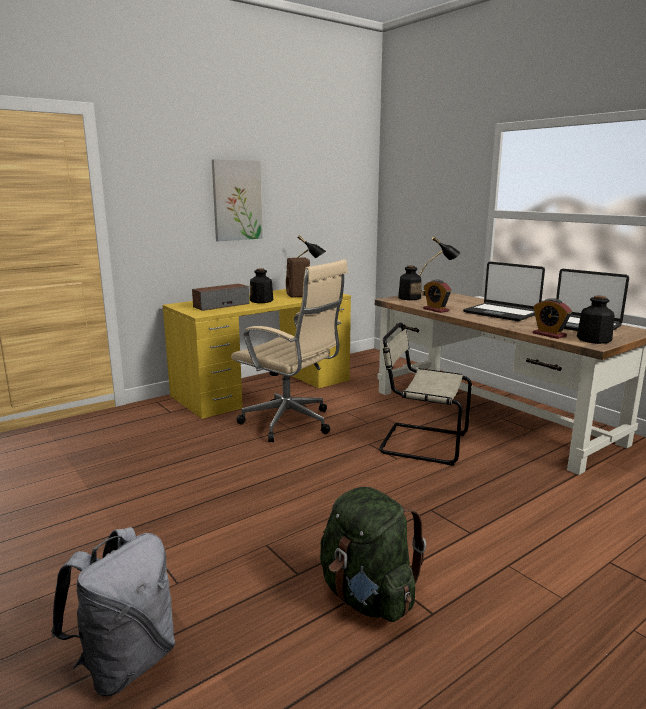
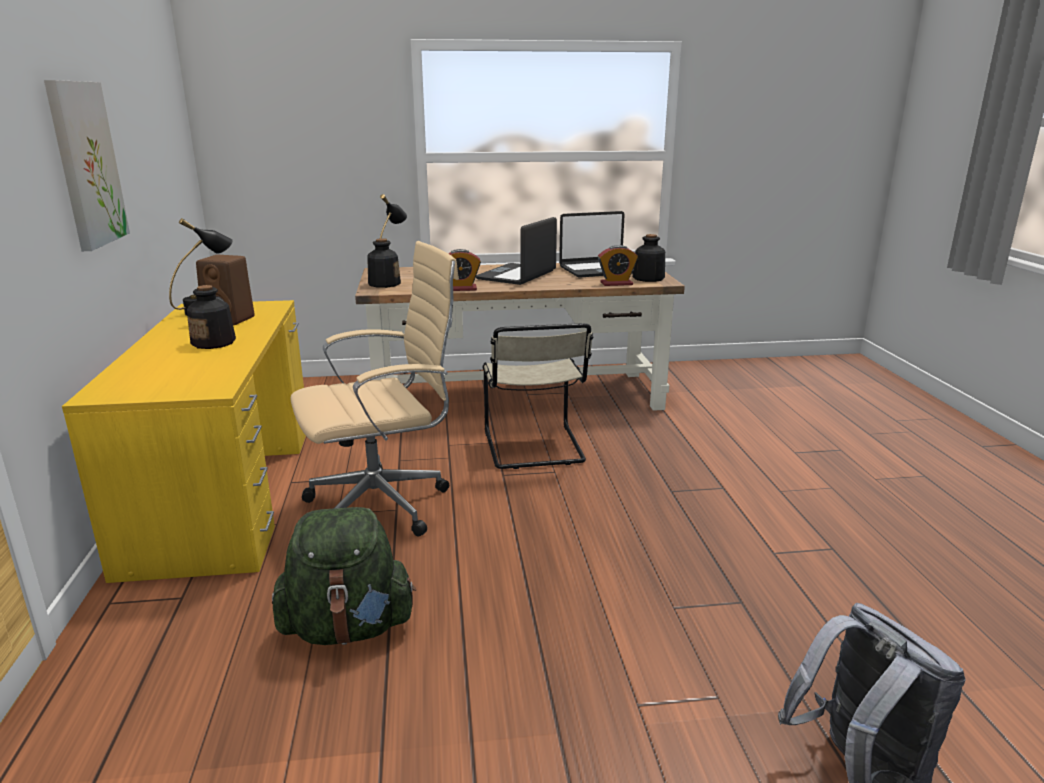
camera: 60 degrees left, 5 degrees up
speaker [192,284,249,311] -> none
green backpack [320,487,426,622] -> green backpack moved to [272,507,416,645]
beige chair [379,323,472,466] -> beige chair turned 60 degrees counterclockwise [482,323,593,469]
laptop [463,262,545,321] -> laptop turned 135 degrees clockwise [476,217,557,285]

